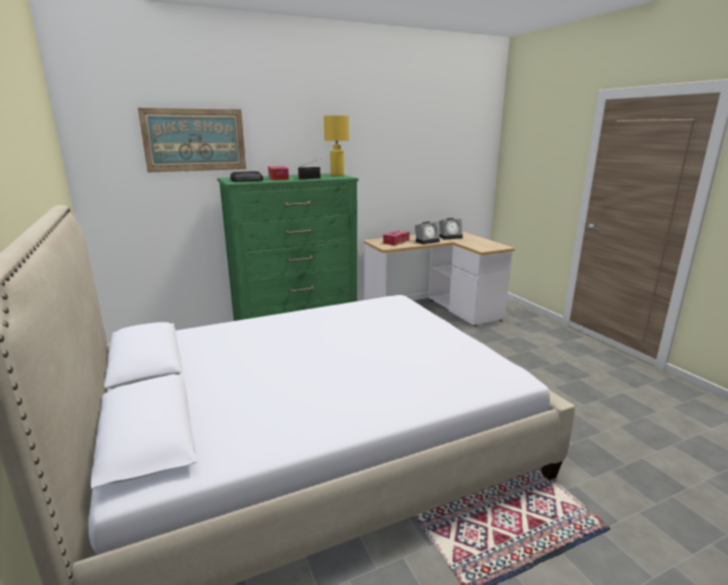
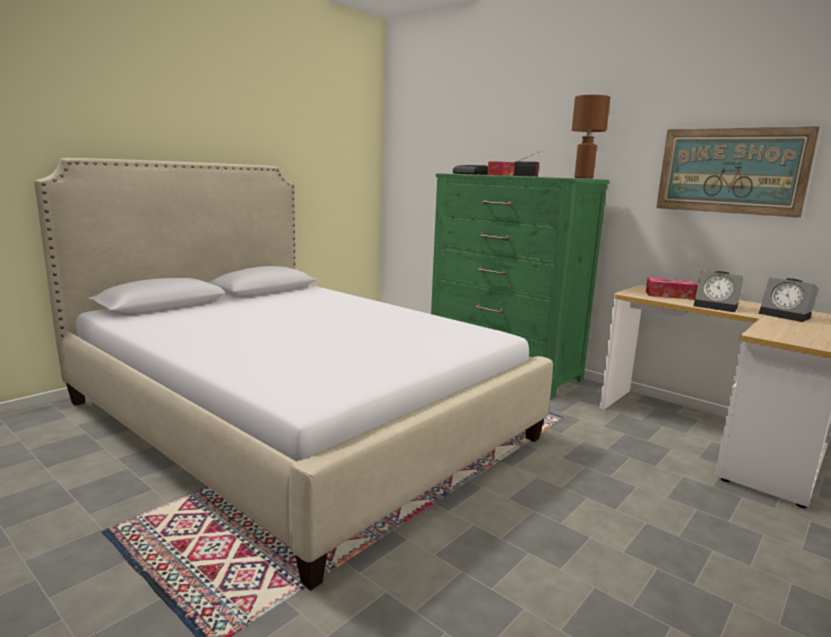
camera: 65 degrees right, 5 degrees down
picture [138,108,246,173] -> picture moved to [656,126,820,218]
yellow table lamp [324,115,349,176] -> brown table lamp [572,95,610,179]

